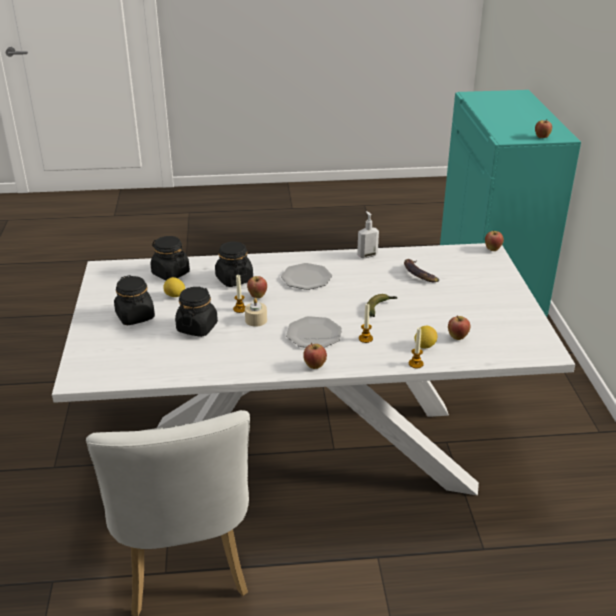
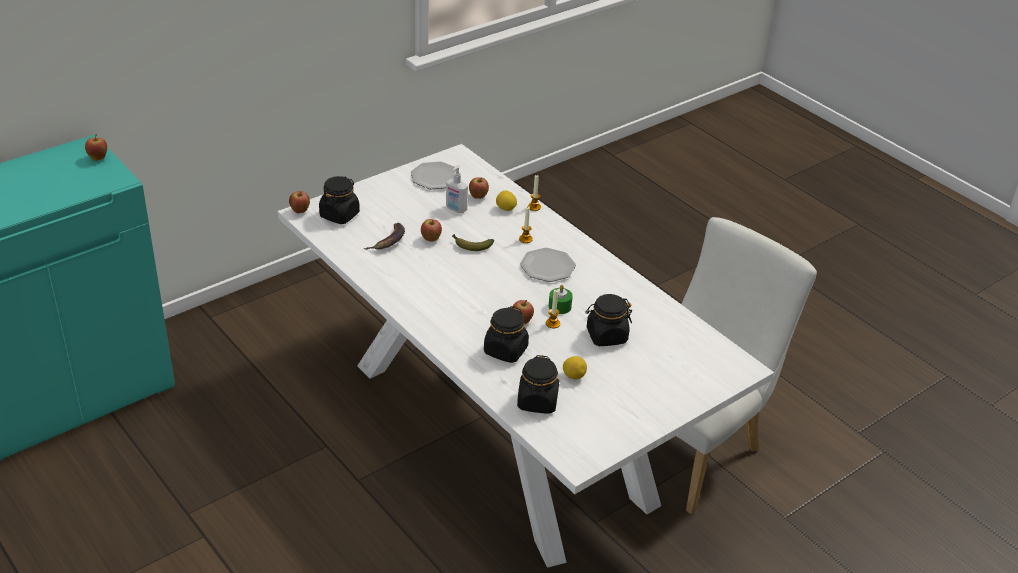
camera: 125 degrees left, 5 degrees up
black jar [114,275,155,325] -> black jar moved to [319,176,360,224]
beige candle [245,298,267,327] -> green candle [549,285,573,314]
plate [281,263,332,290] -> plate moved to [411,162,456,189]
apple [303,343,327,369] -> apple moved to [421,219,442,242]
soap dispenser [357,211,379,258] -> soap dispenser moved to [446,165,468,213]

